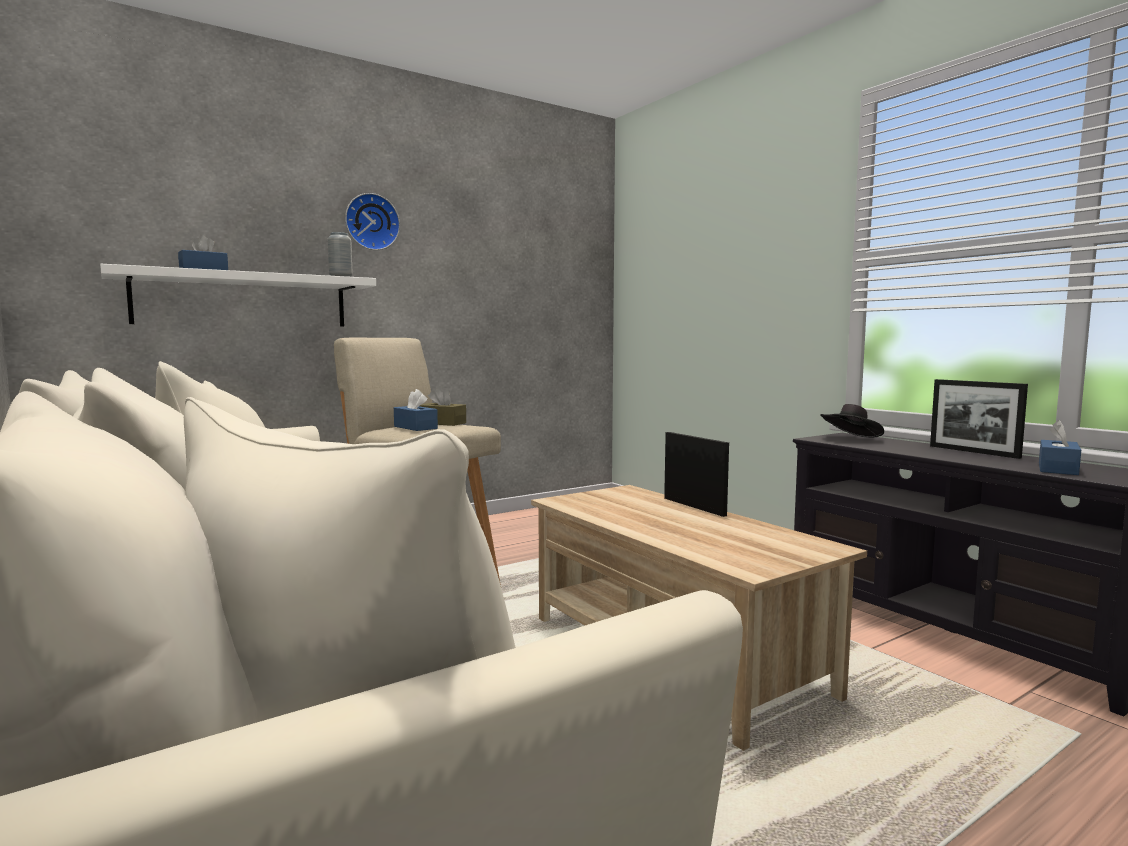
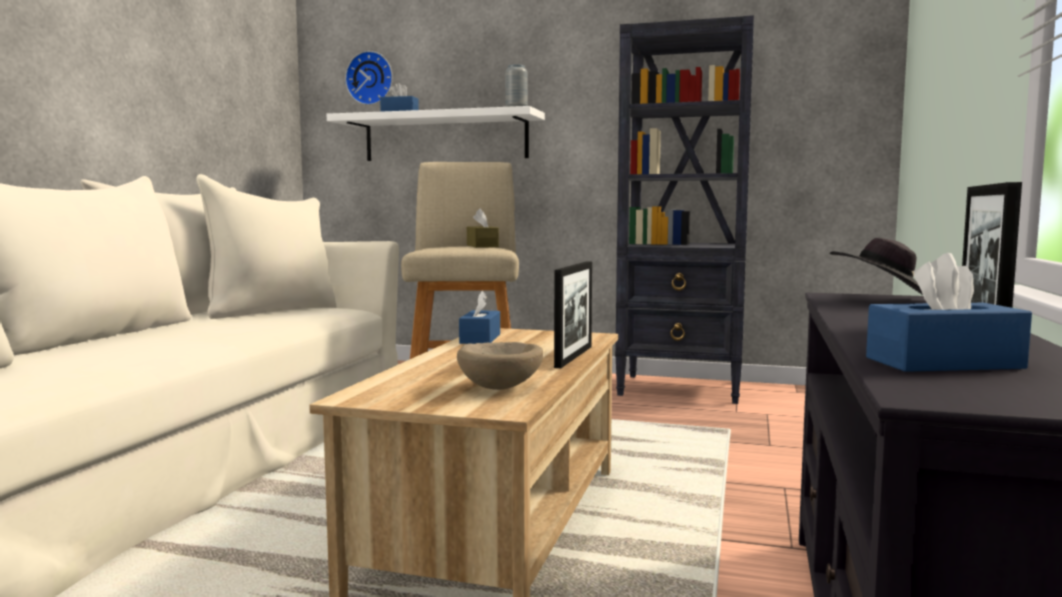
camera: 50 degrees right, 0 degrees up
wall clock [345,193,400,250] -> wall clock moved to [345,51,393,105]
blue tissue box [394,389,438,431] -> blue tissue box moved to [459,291,500,344]
none -> beige bowl [457,342,543,390]
none -> black bookcase [615,15,754,404]

